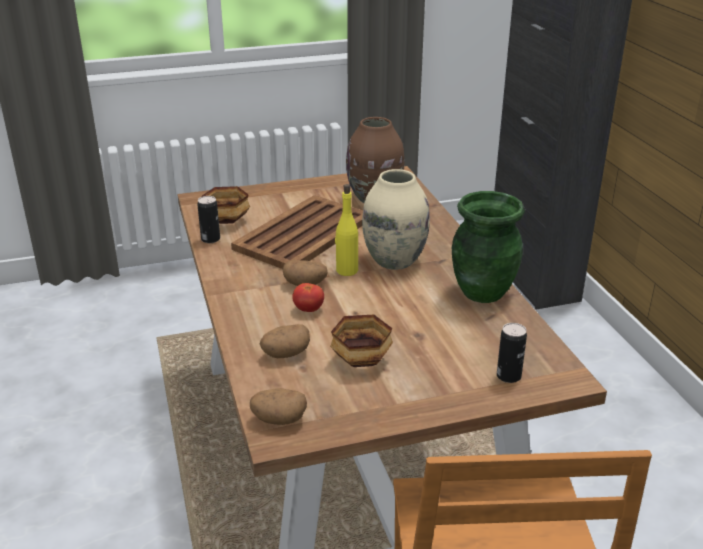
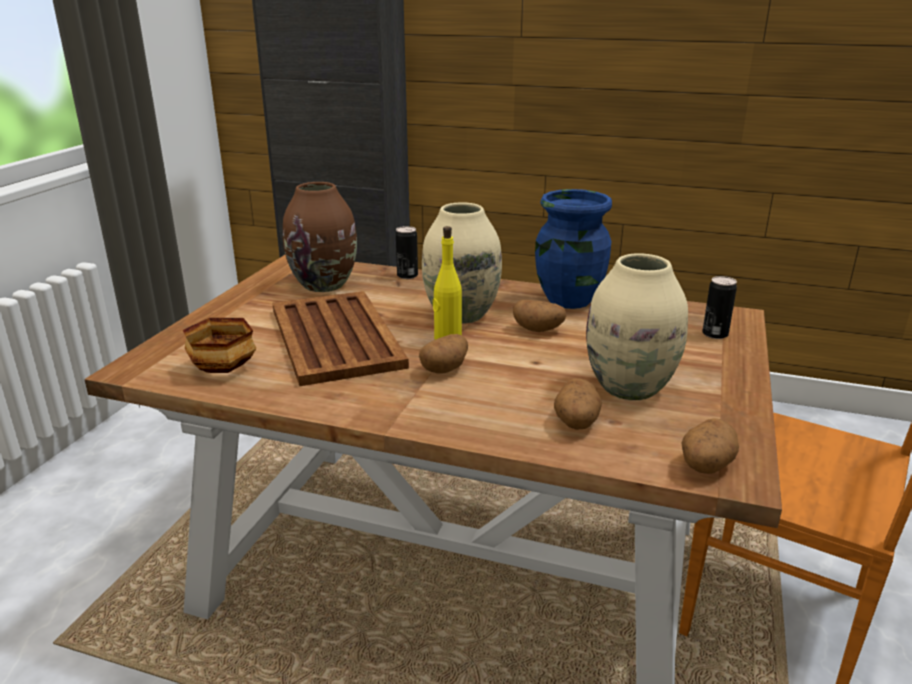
camera: 55 degrees left, 5 degrees down
can [197,196,220,243] -> can moved to [396,226,418,279]
tomato [292,283,324,312] -> none
bowl [330,315,393,367] -> beige vase [586,253,688,400]
green vase [452,191,525,303] -> blue vase [535,189,612,309]
none -> potato [513,300,566,332]

